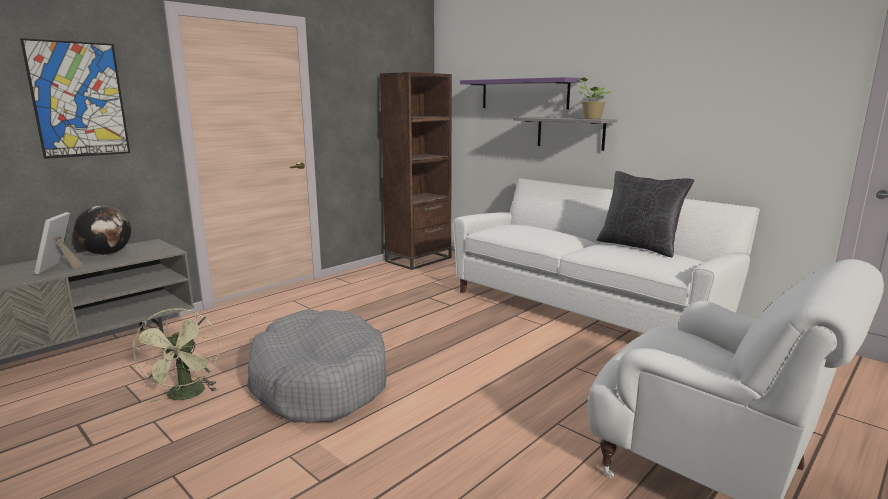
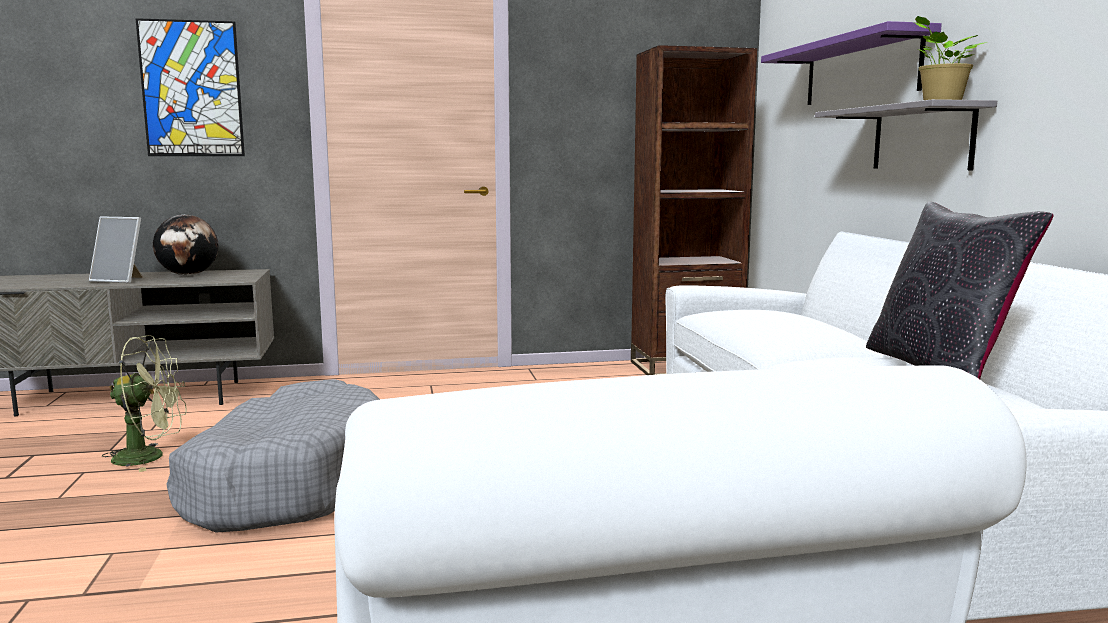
camera: 35 degrees right, 5 degrees down
picture frame [34,212,83,274] -> picture frame turned 105 degrees counterclockwise [89,217,143,283]
green fan [130,308,220,403] -> green fan turned 120 degrees counterclockwise [102,335,187,472]

